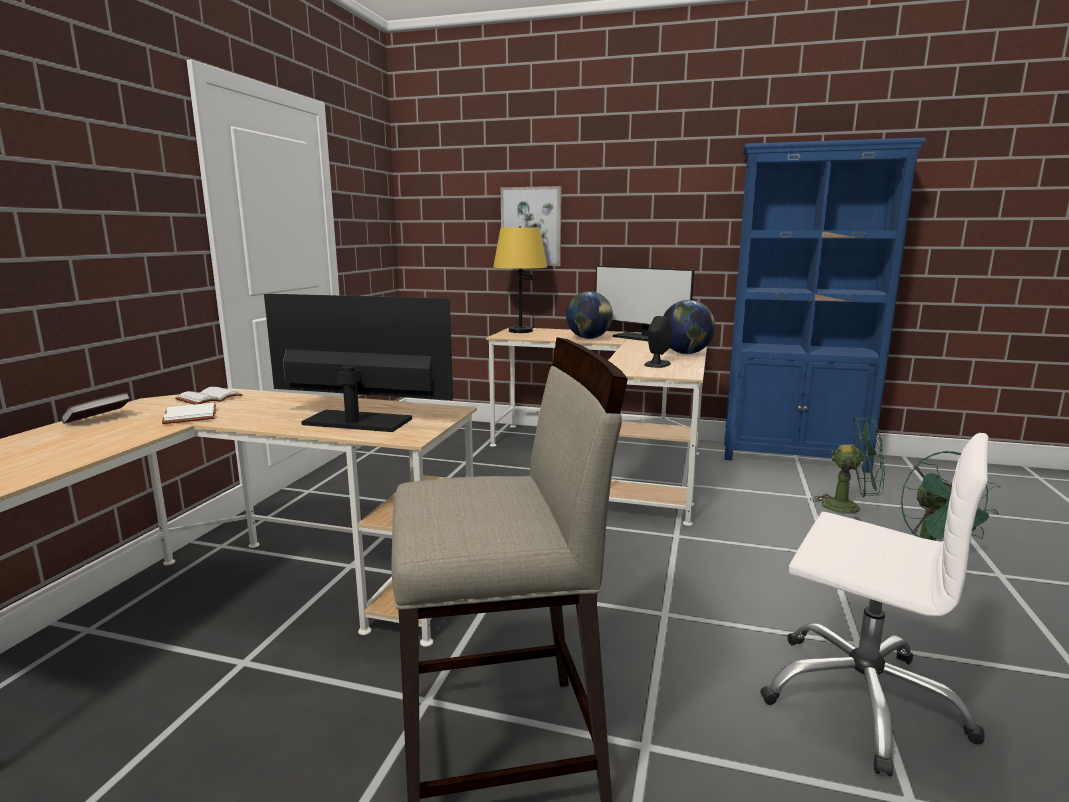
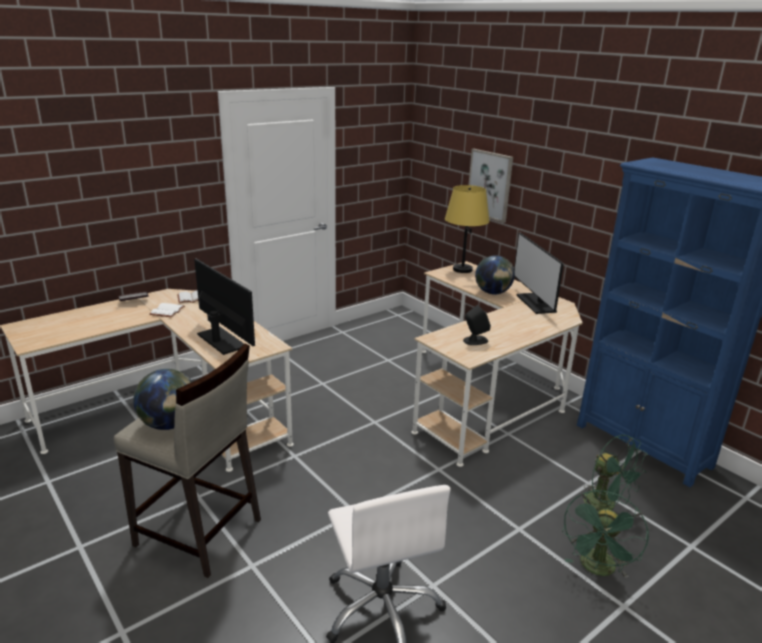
camera: 35 degrees right, 10 degrees up
globe [663,300,715,354] -> globe moved to [133,369,192,430]

